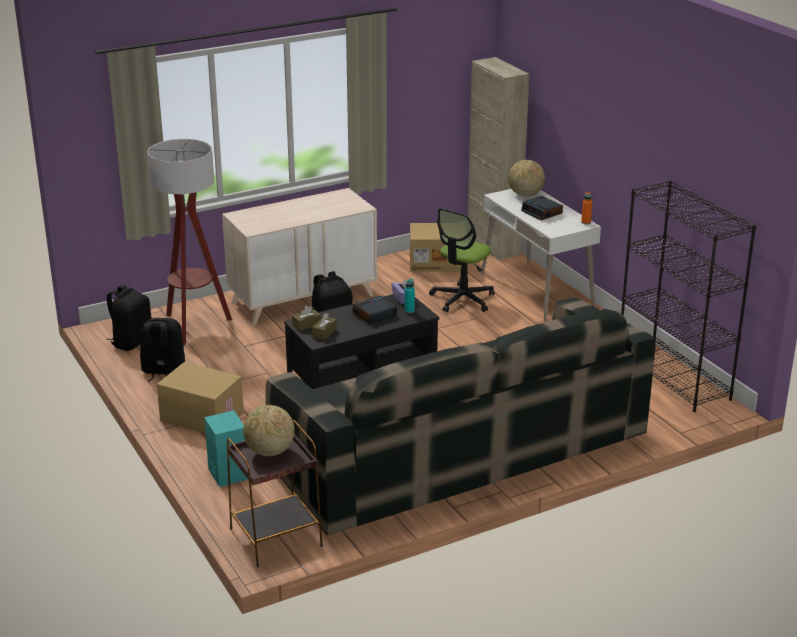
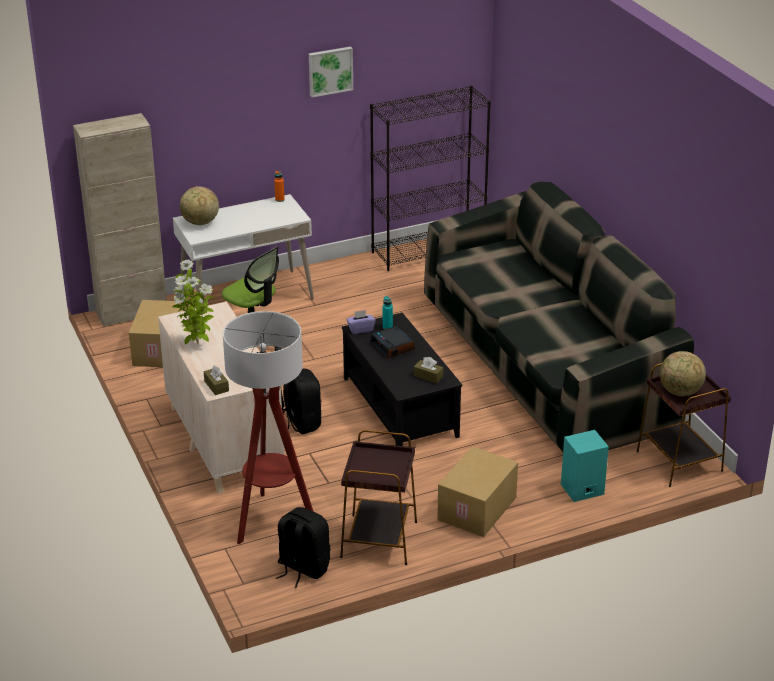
camera: 85 degrees left, 5 degrees up
black backpack [140,318,185,382] -> brown side table [340,430,417,565]
brown tissue box [292,306,321,331] -> brown tissue box moved to [204,365,229,395]
alarm clock [521,196,563,220] -> none
none -> potted plant [173,260,214,344]
none -> picture [309,46,353,97]

